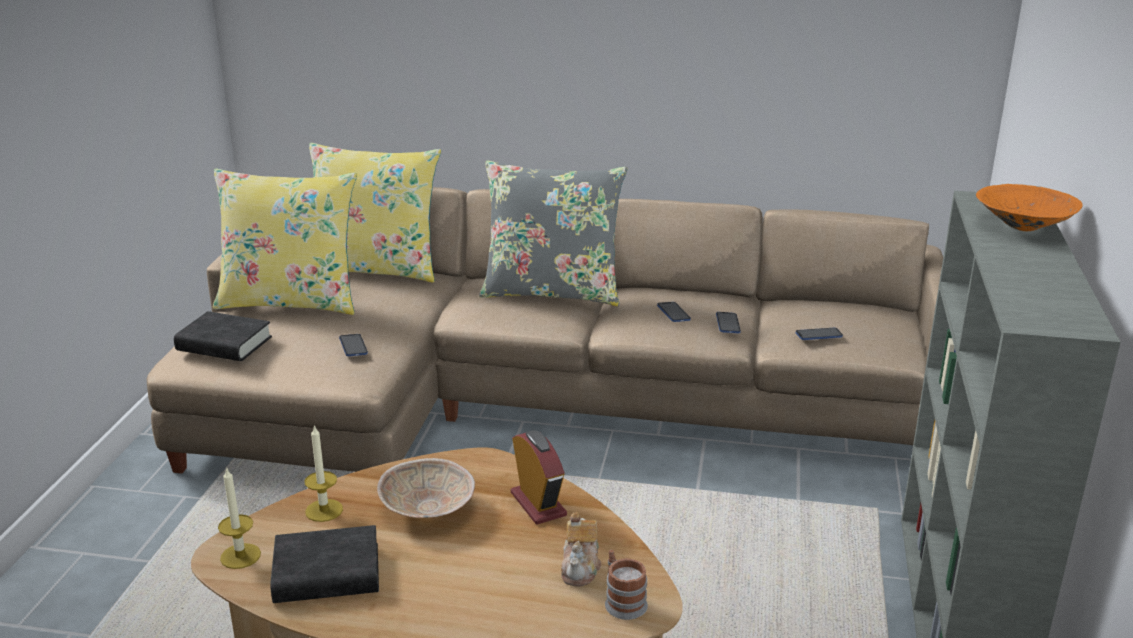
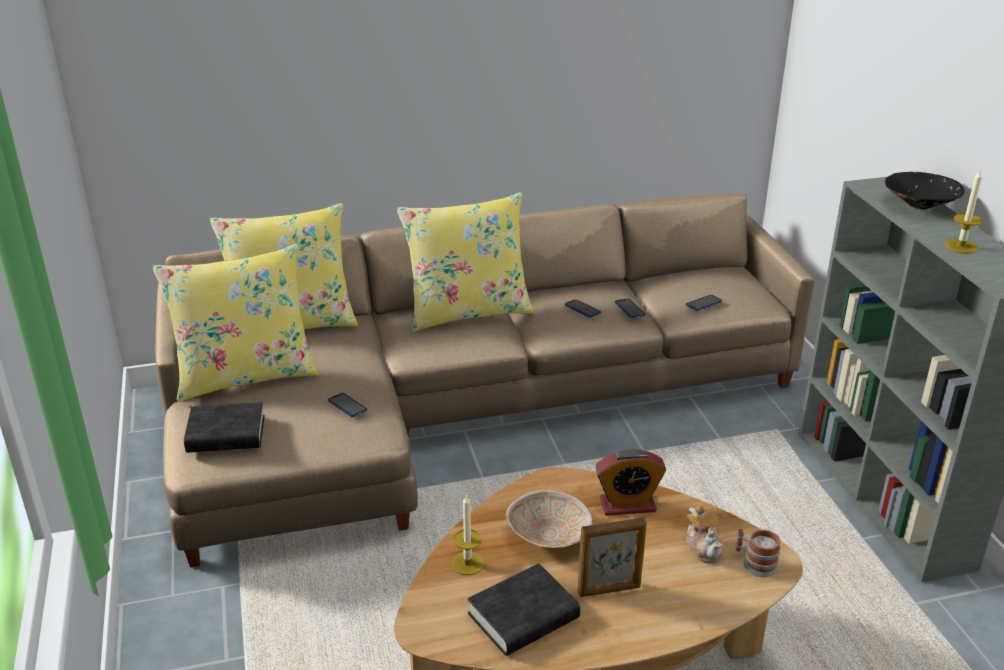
camera: 25 degrees left, 5 degrees up
candle [218,467,261,569] -> candle moved to [945,169,982,254]
grey pillow [479,161,627,306] -> yellow pillow [397,192,534,332]
alarm clock [511,430,567,524] -> alarm clock turned 135 degrees clockwise [595,449,666,516]
orange bowl [976,184,1083,231] -> black bowl [885,172,965,209]
none -> picture frame [577,518,647,597]

